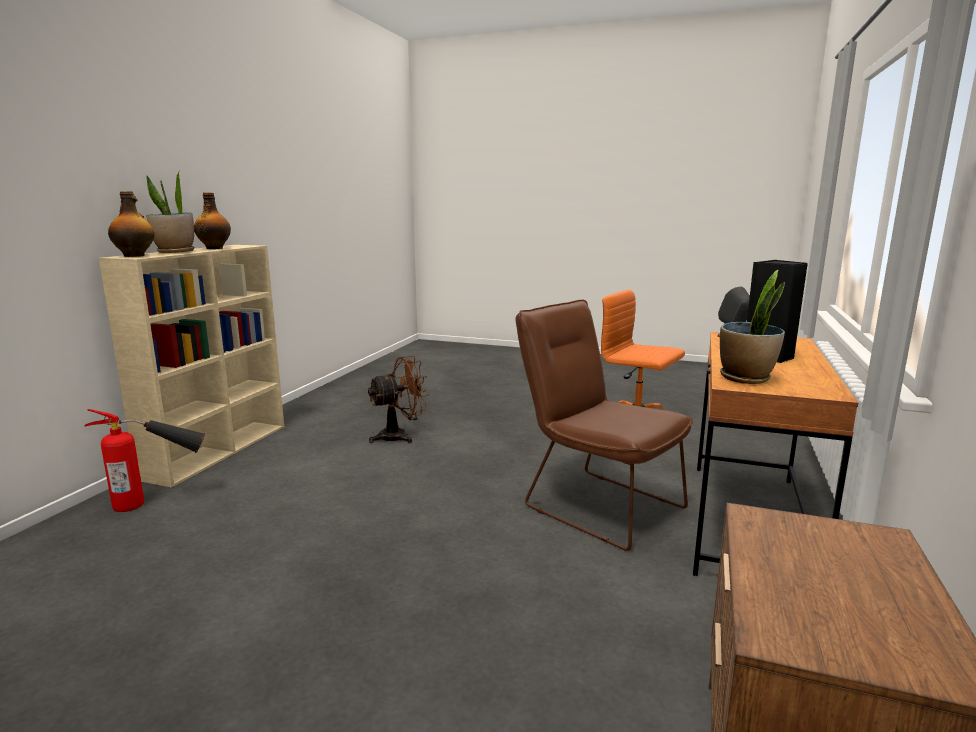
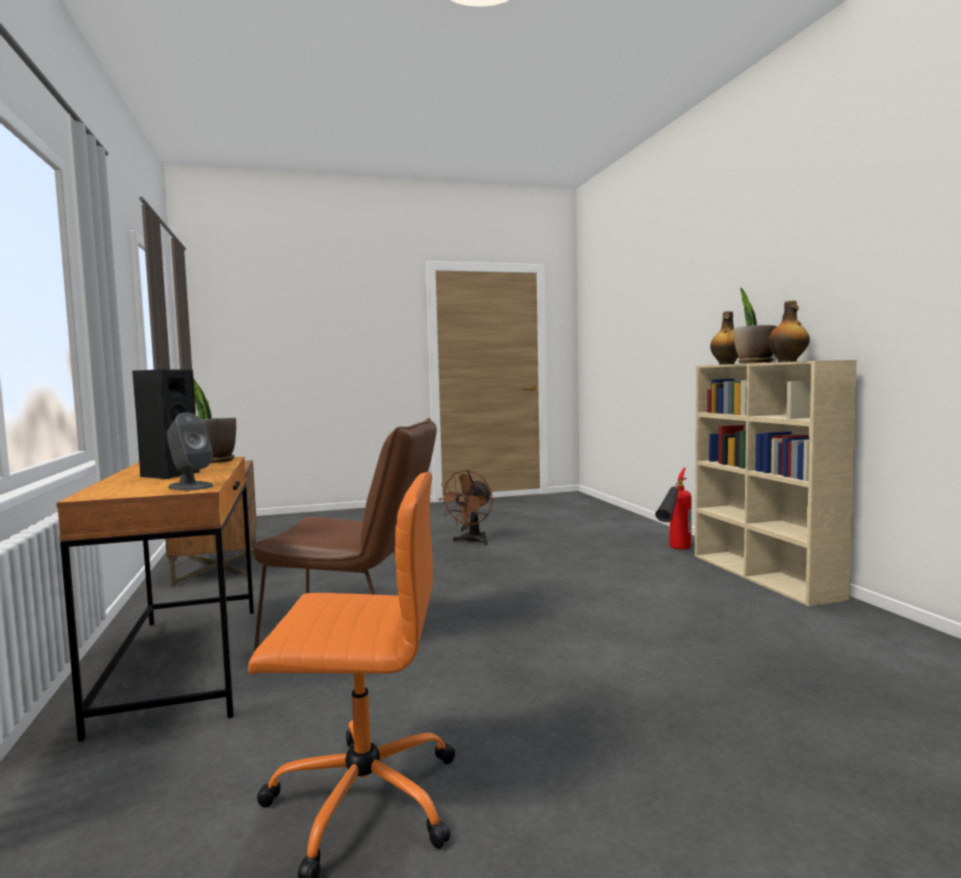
camera: 145 degrees right, 10 degrees down
brown fan [368,356,429,443] -> brown fan moved to [438,470,493,545]

